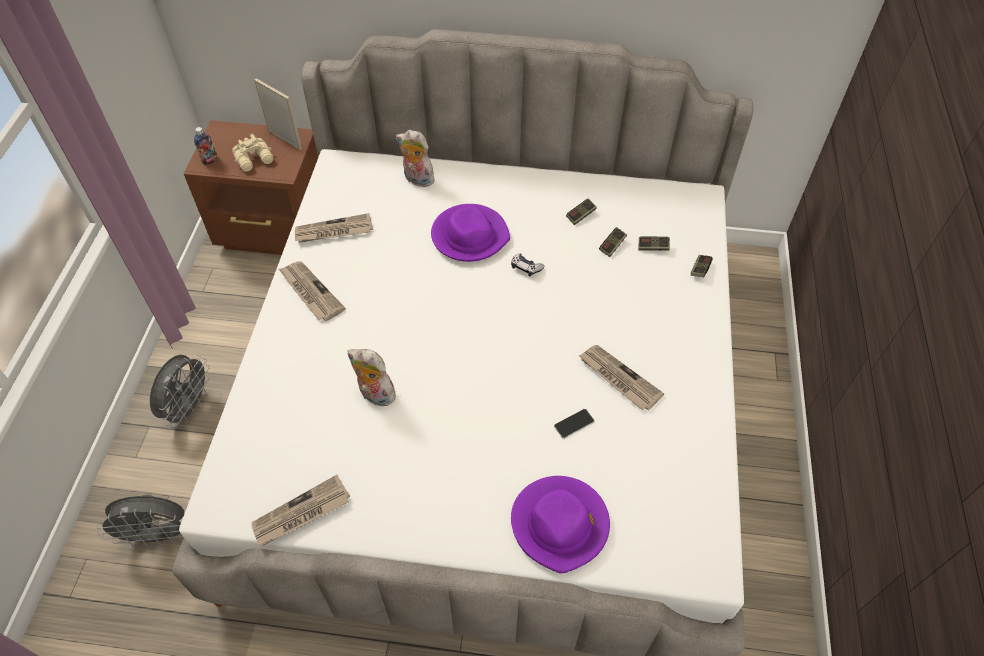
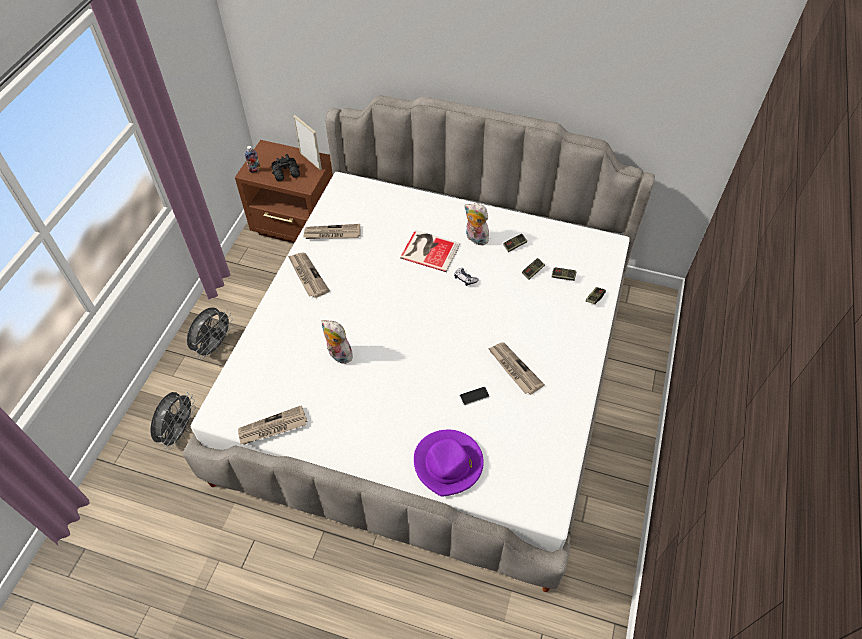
camera: 10 degrees right, 0 degrees up
grey fan [96,495,184,548] -> grey fan turned 75 degrees counterclockwise [150,392,196,450]
beige binoculars [232,134,274,171] -> black binoculars [271,154,300,181]
plush toy [396,130,435,187] -> plush toy moved to [465,203,489,246]
purple hat [431,204,510,262] -> book [400,230,460,272]

